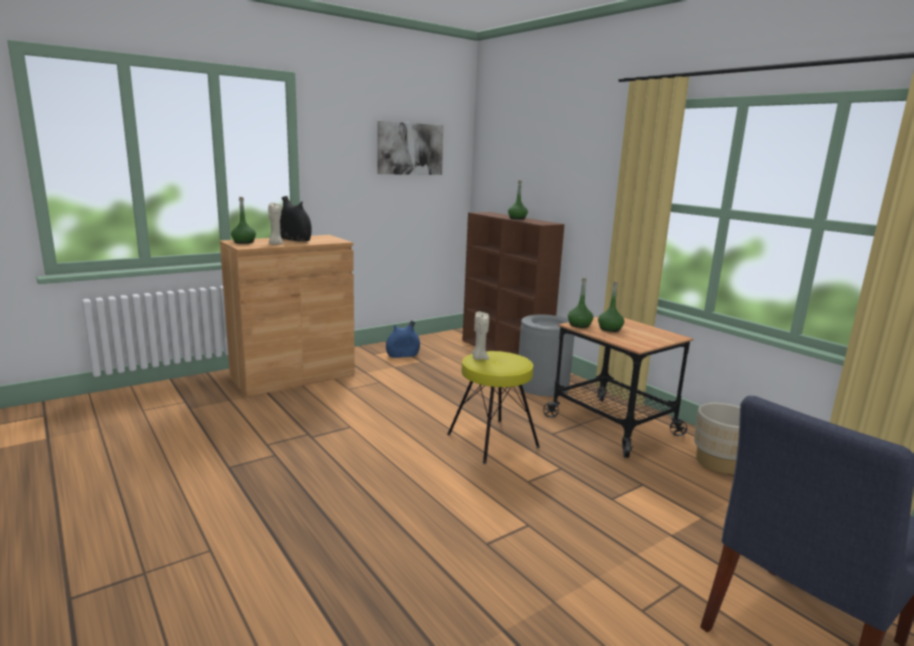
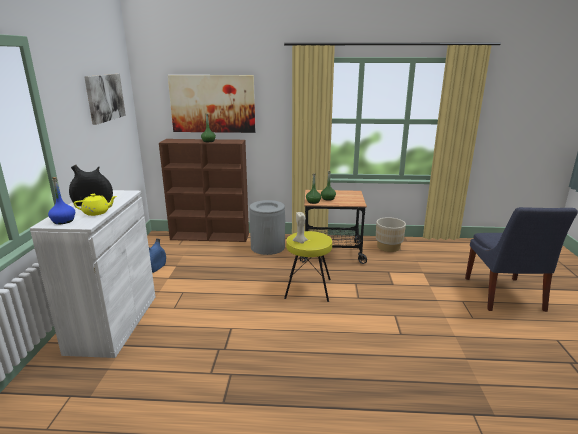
camera: 50 degrees left, 5 degrees up
brown cabinet [220,235,355,397] -> white cabinet [30,190,155,358]
green bottle [231,197,256,244] -> blue bottle [48,177,75,224]
beige candle [268,202,283,244] -> yellow teapot [73,194,117,216]
none -> picture [168,75,255,133]

